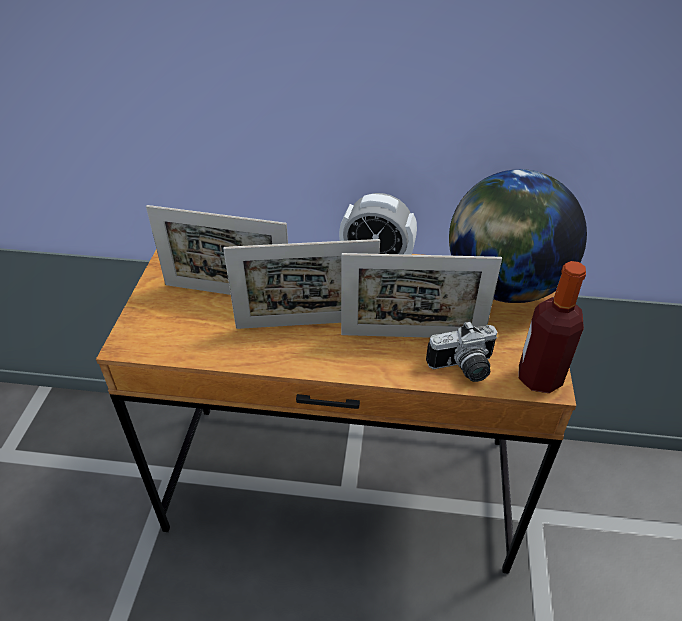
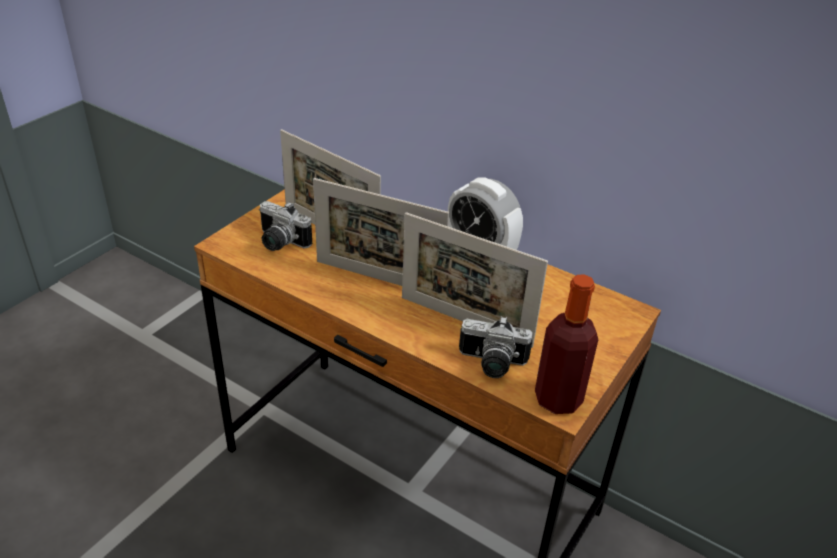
camera: 25 degrees right, 5 degrees down
globe [449,169,587,303] -> none
none -> camera [259,201,312,251]

